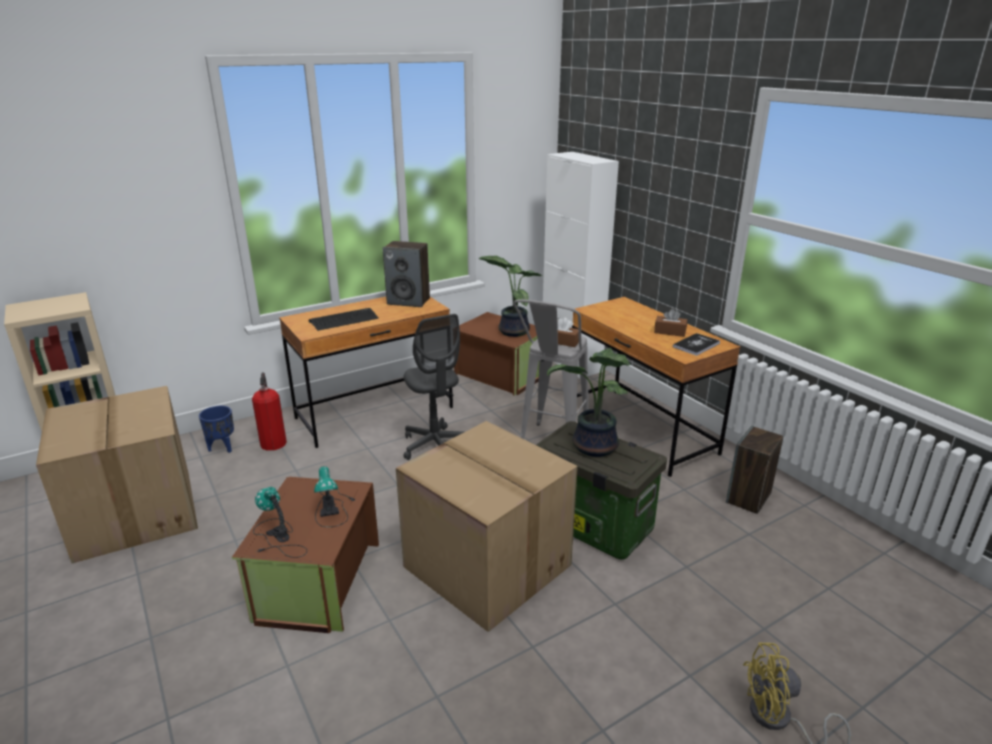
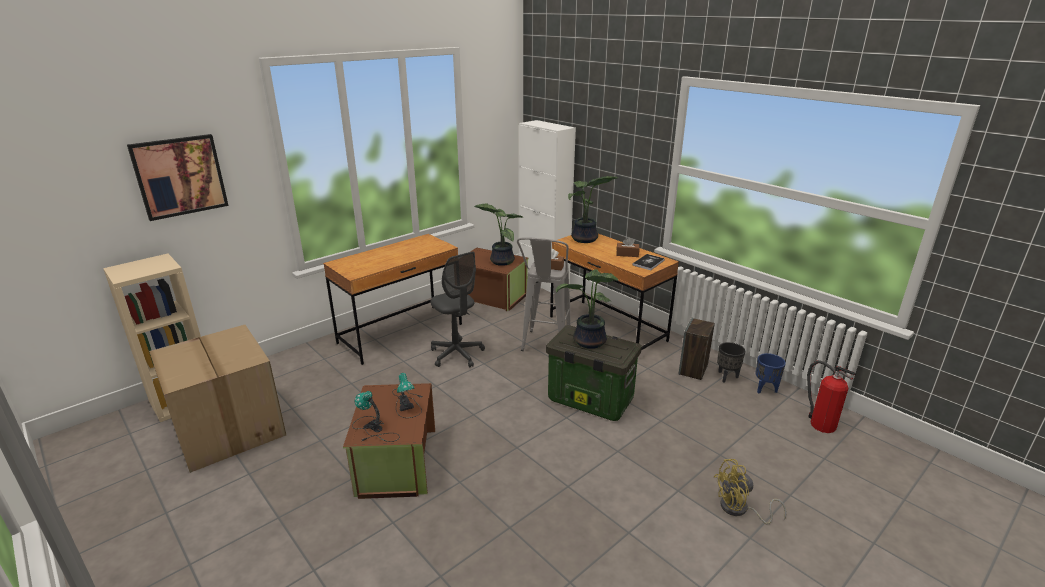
camera: 10 degrees left, 0 degrees up
blue planter [199,406,234,453] -> blue planter moved to [755,353,786,394]
fire extinguisher [252,372,287,451] -> fire extinguisher moved to [807,360,856,433]
keyboard [308,308,379,331] -> none
speaker [383,241,430,307] -> none
cardboard box [396,421,578,632] -> none
none -> picture [127,134,229,221]
none -> potted plant [568,176,618,243]
none -> black planter [717,342,745,383]

